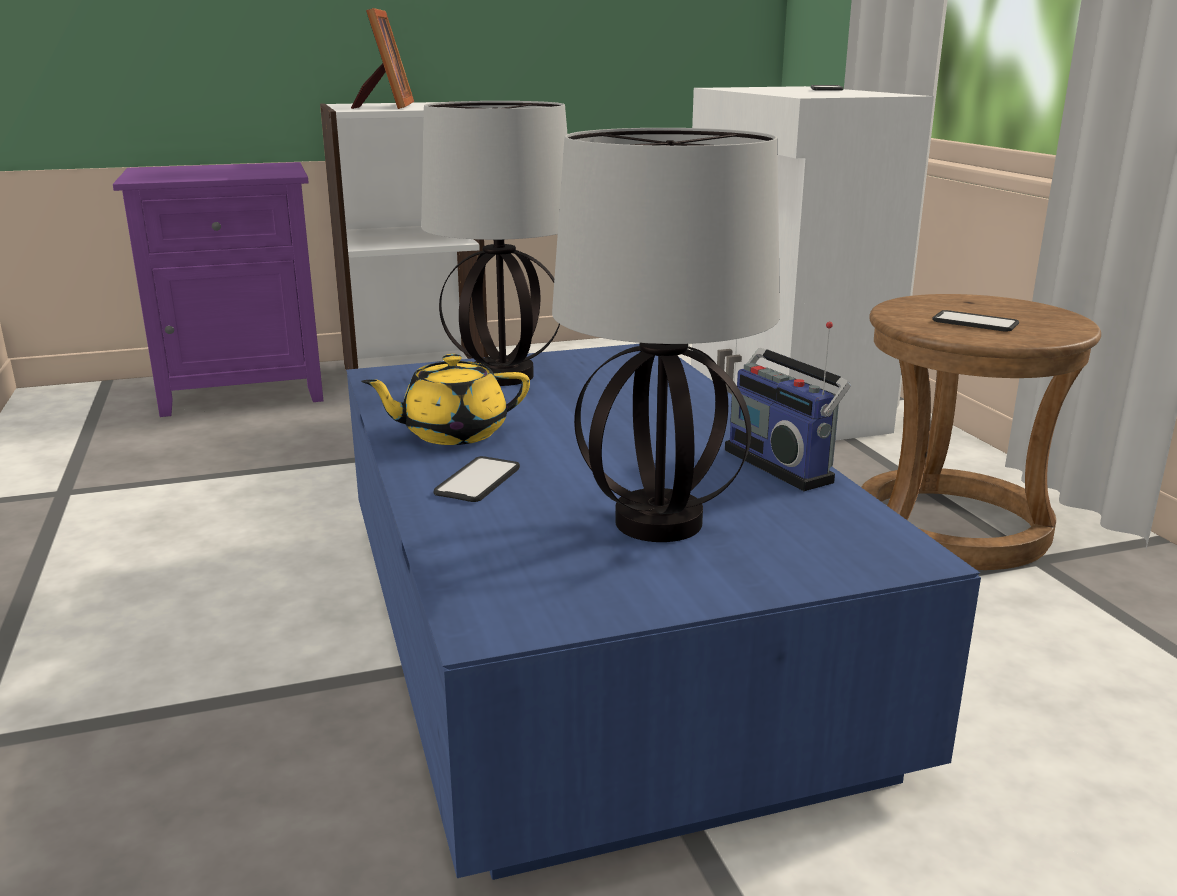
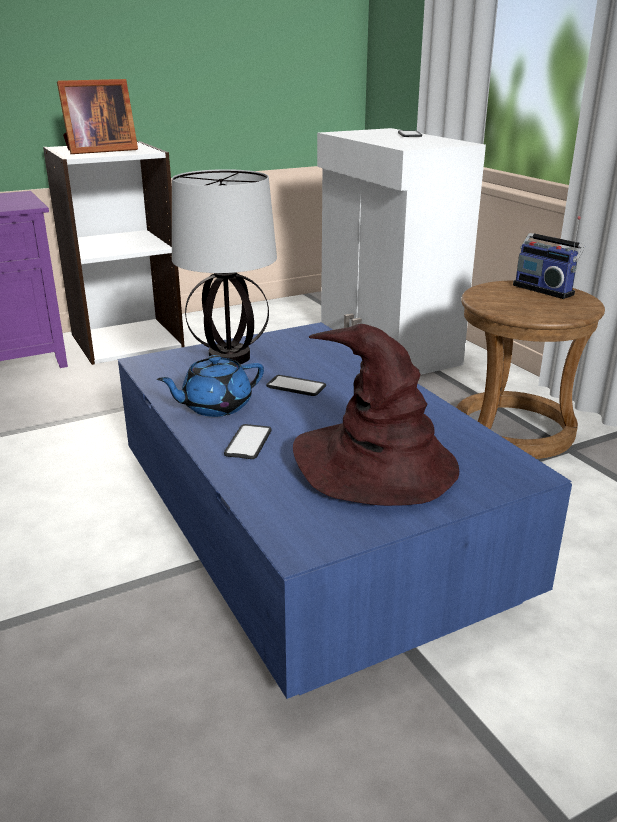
camera: 10 degrees left, 5 degrees up
picture frame [351,8,414,109] -> picture frame turned 75 degrees clockwise [57,79,138,154]
yellow teapot [361,354,530,445] -> blue teapot [157,355,264,417]
table lamp [552,128,780,542] -> brown hat [293,324,459,506]
radio [725,322,851,491] -> radio moved to [513,216,585,299]
phone [932,310,1019,332] -> phone moved to [266,375,326,396]

